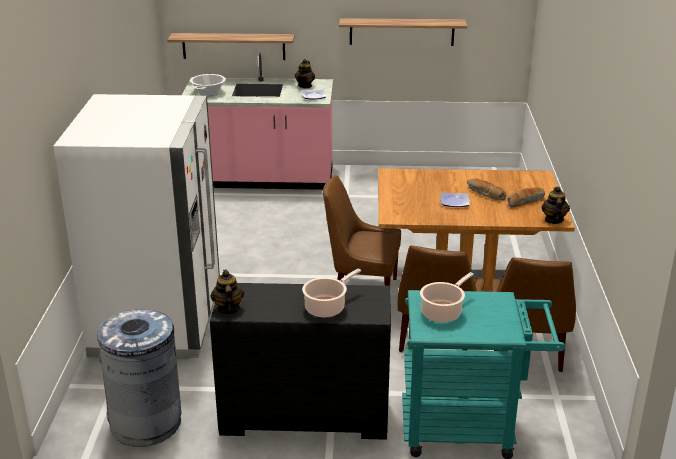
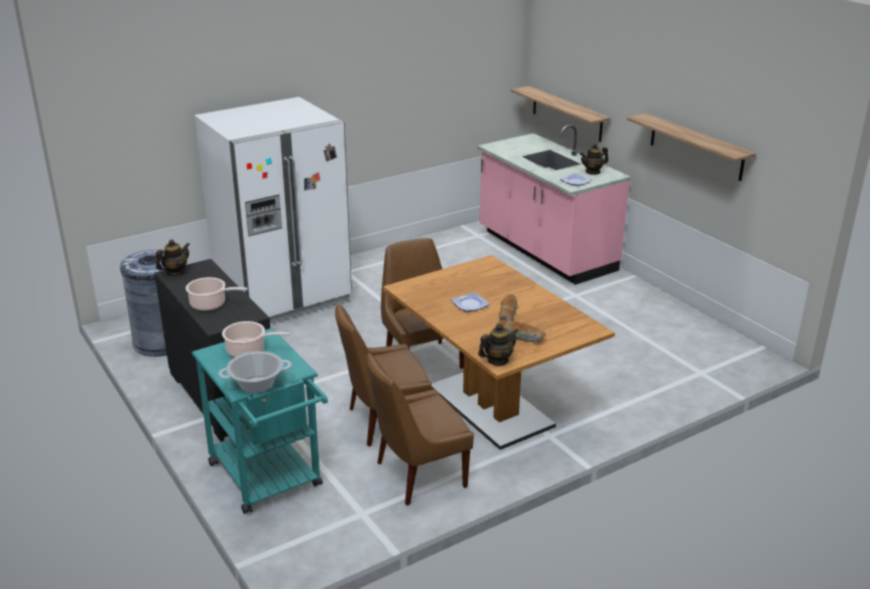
camera: 55 degrees right, 0 degrees up
cooking pot [190,74,226,96] -> cooking pot moved to [218,351,292,393]

